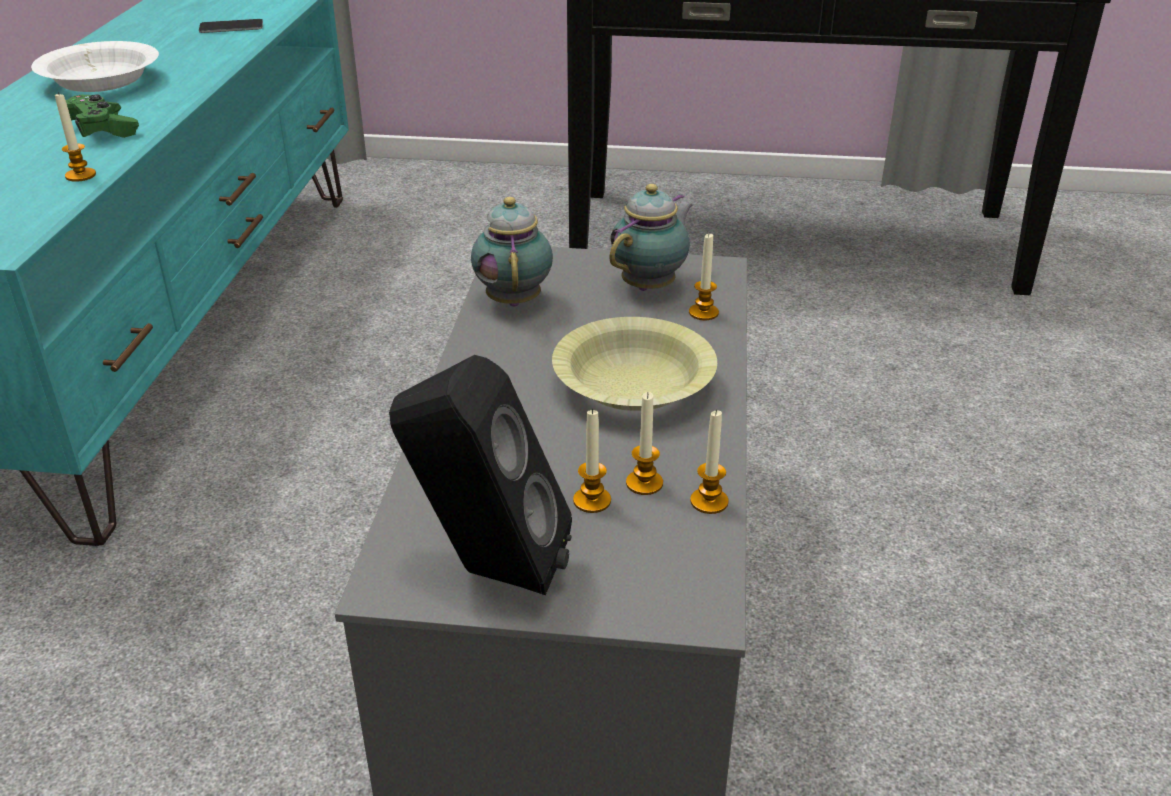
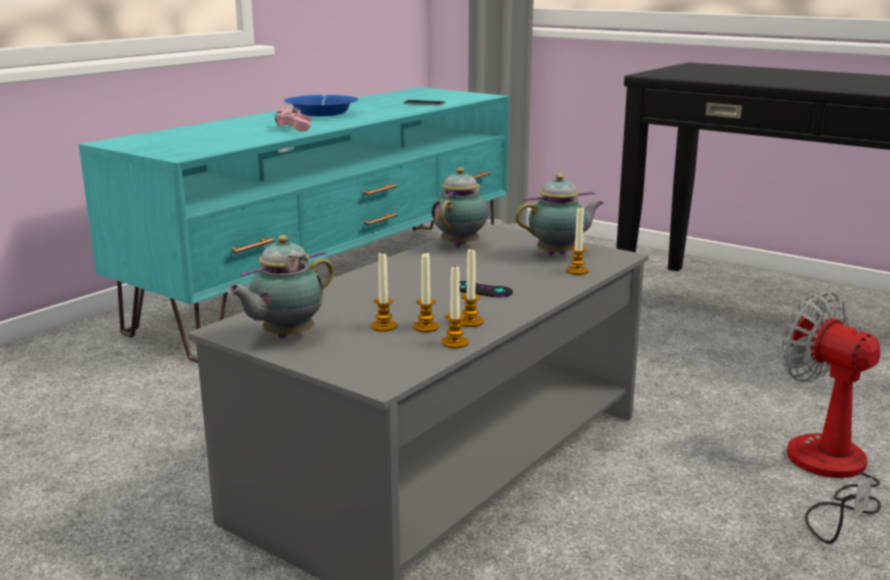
camera: 30 degrees right, 15 degrees down
white bowl [31,41,159,92] -> blue bowl [284,95,358,117]
candle [55,92,96,182] -> candle moved to [460,247,484,327]
green game controller [66,94,139,138] -> pink game controller [275,108,312,132]
black speaker [389,355,572,595] -> teapot [227,235,334,339]
yellow bowl [552,317,717,411] -> black game controller [460,281,513,297]
none -> fan [781,292,881,544]

